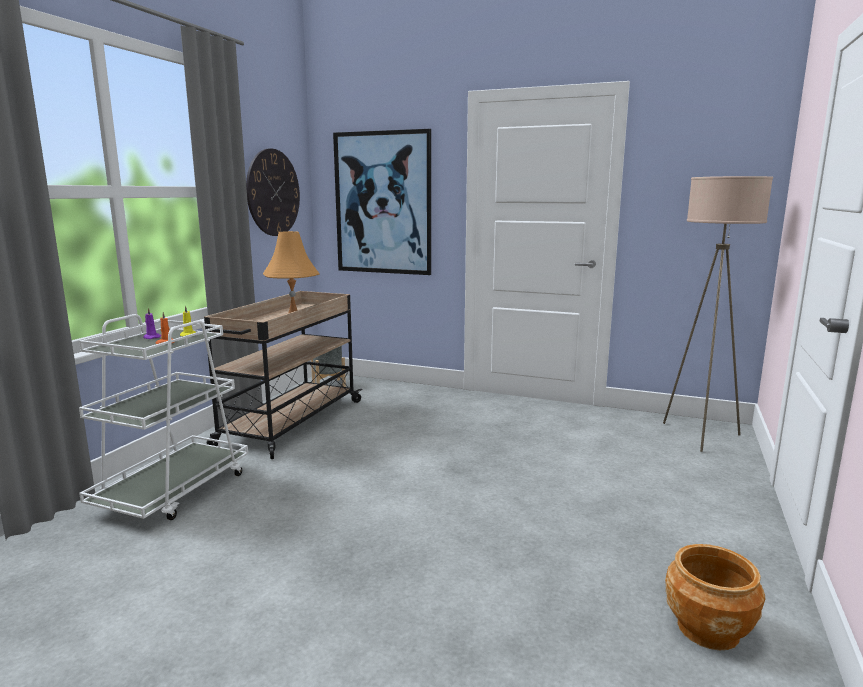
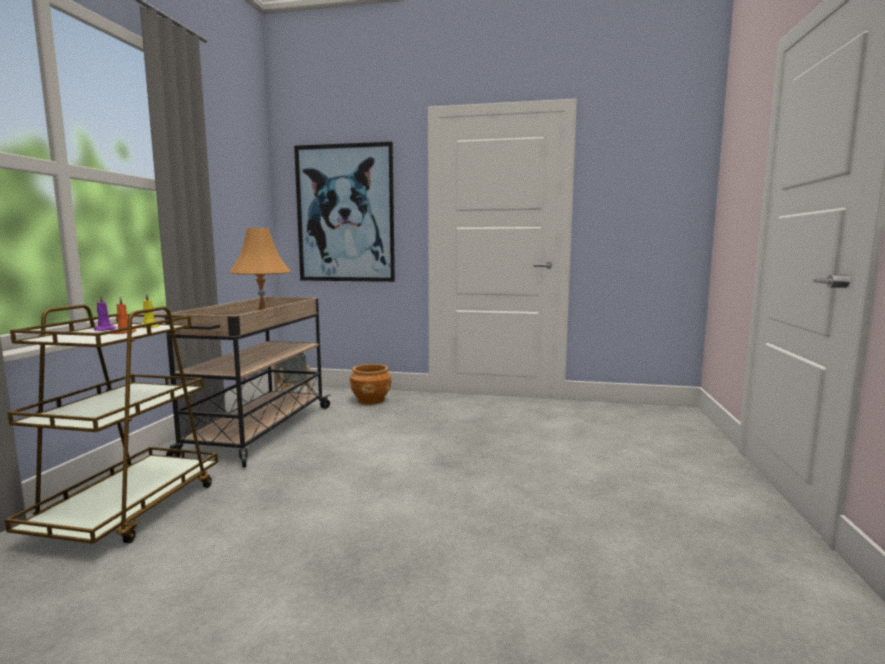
camera: 10 degrees left, 5 degrees down
white cart [79,314,248,520] -> brown cart [5,304,218,544]
wall clock [246,148,300,236] -> none
beige floor lamp [663,176,773,452] -> none
brown planter [665,544,766,650] -> brown planter moved to [350,364,391,405]

